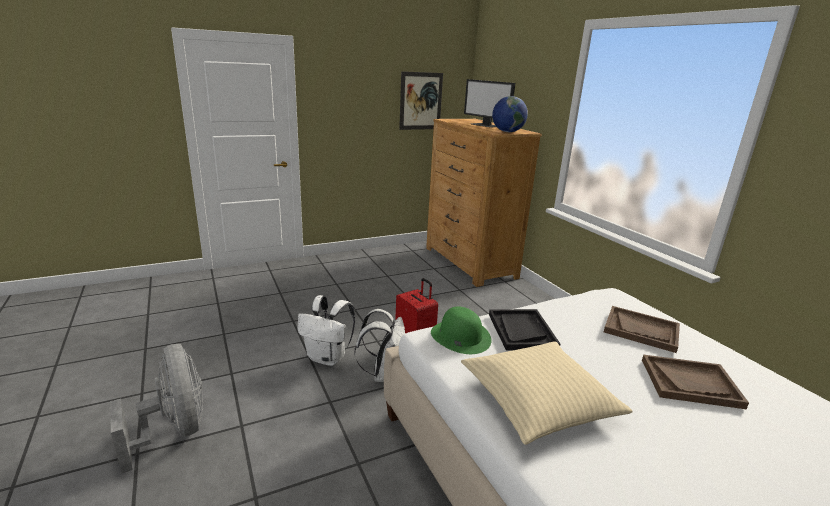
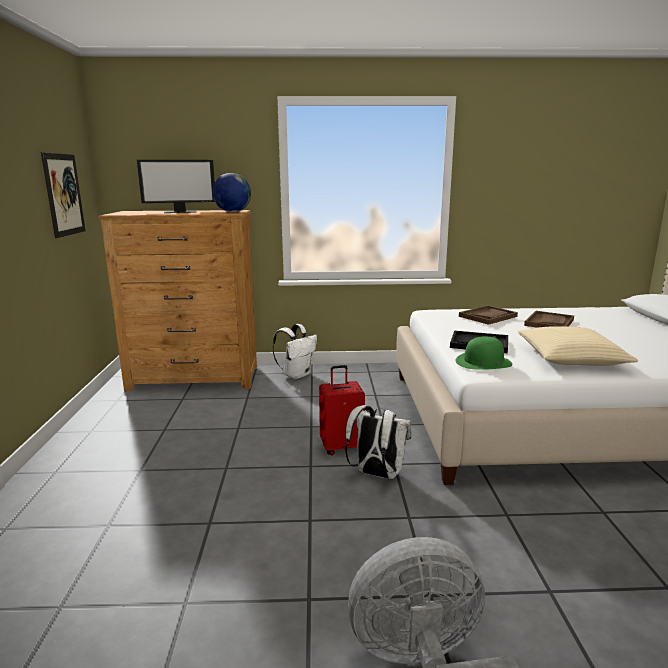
camera: 65 degrees left, 5 degrees down
white backpack [298,295,355,366] -> white backpack moved to [273,324,317,379]

